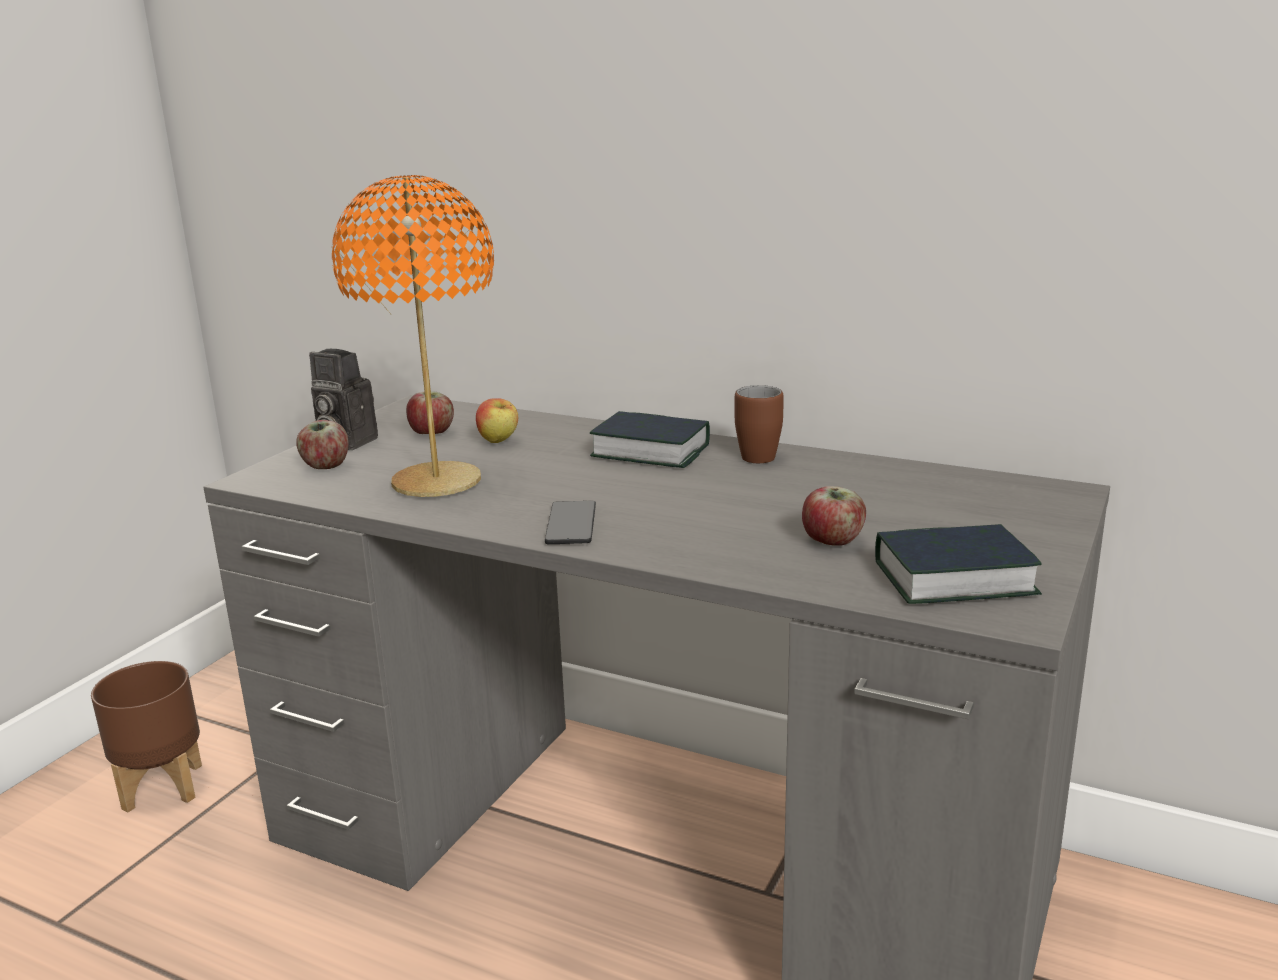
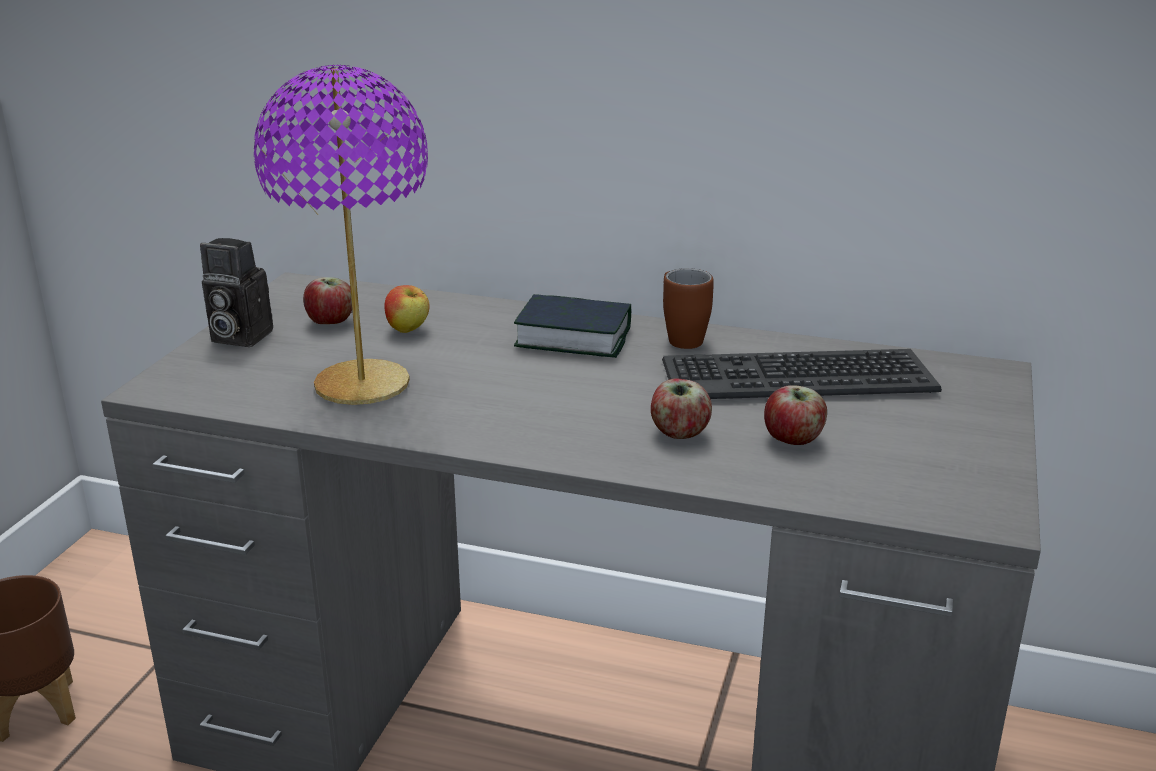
camera: 10 degrees left, 5 degrees up
apple [296,420,349,469] -> apple moved to [651,378,712,439]
orange table lamp [332,175,494,497] -> purple table lamp [254,65,428,405]
phone [545,501,596,545] -> none
book [875,524,1042,604] -> none
none -> keyboard [662,349,942,399]

